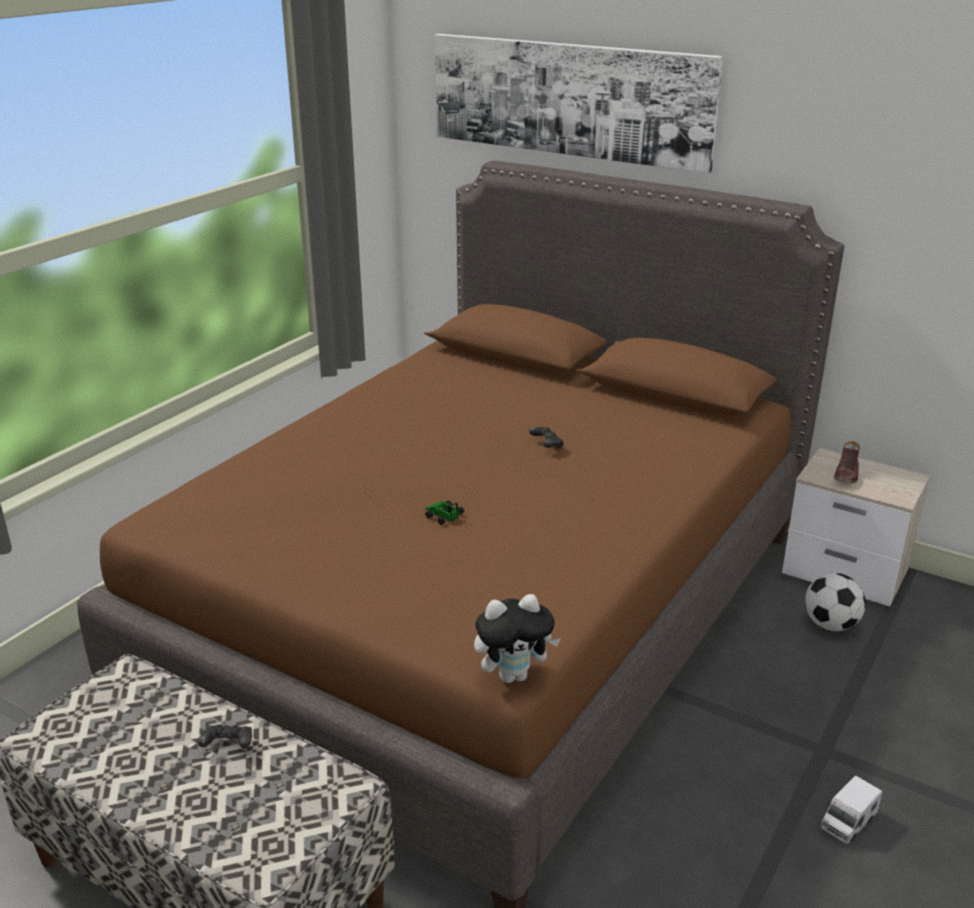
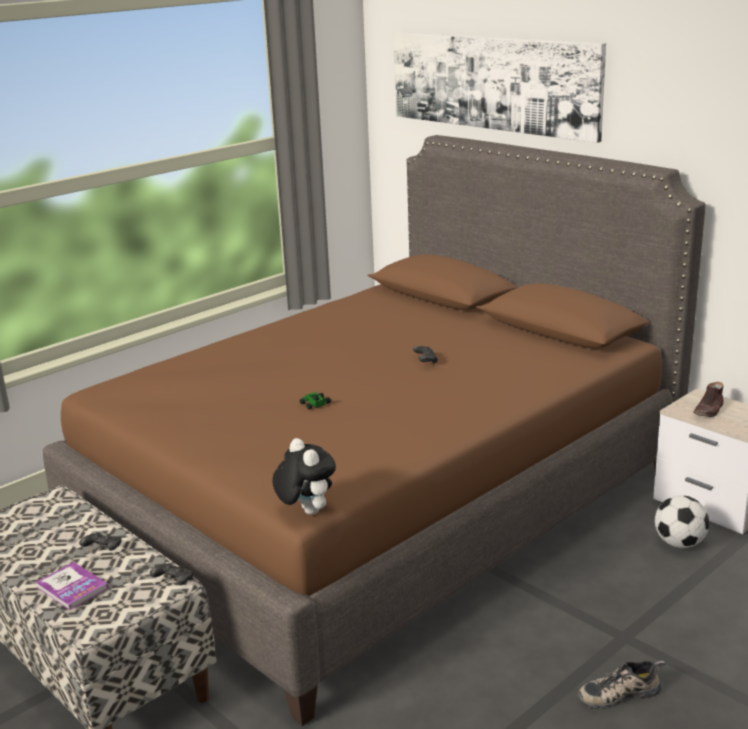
camera: 15 degrees right, 5 degrees down
plush toy [474,594,561,683] -> plush toy turned 120 degrees counterclockwise [272,438,336,515]
toy truck [820,776,882,844] -> shoe [578,660,665,709]
none -> book [35,562,108,610]
none -> black game controller [150,563,194,585]

